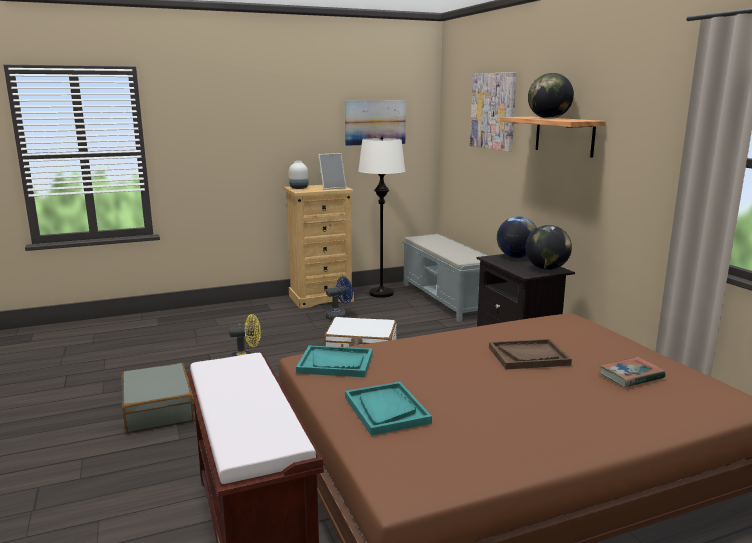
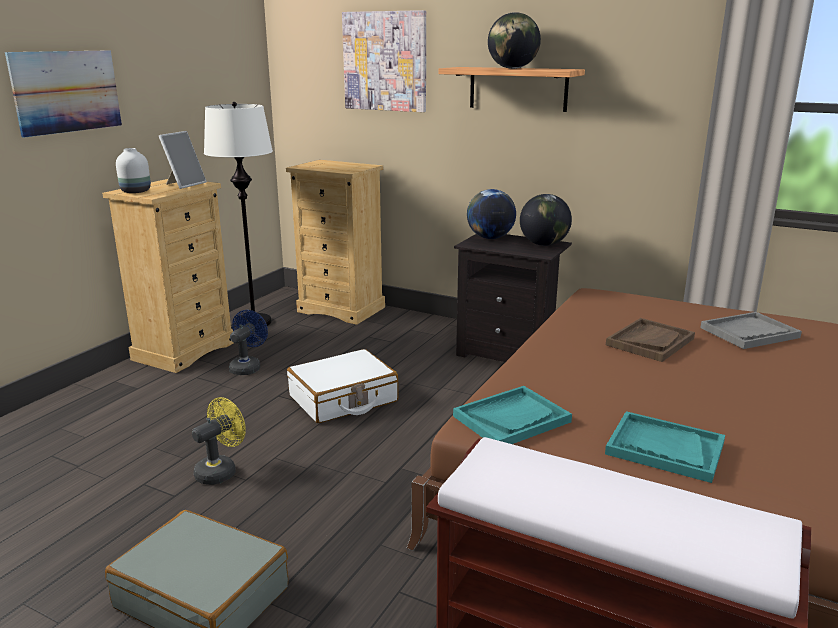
camera: 40 degrees left, 5 degrees up
picture [345,101,406,146] -> picture moved to [5,50,122,138]
grey bench [403,234,488,322] -> beige dresser [286,160,385,325]
book [600,357,665,387] -> grey tray [700,312,802,349]

